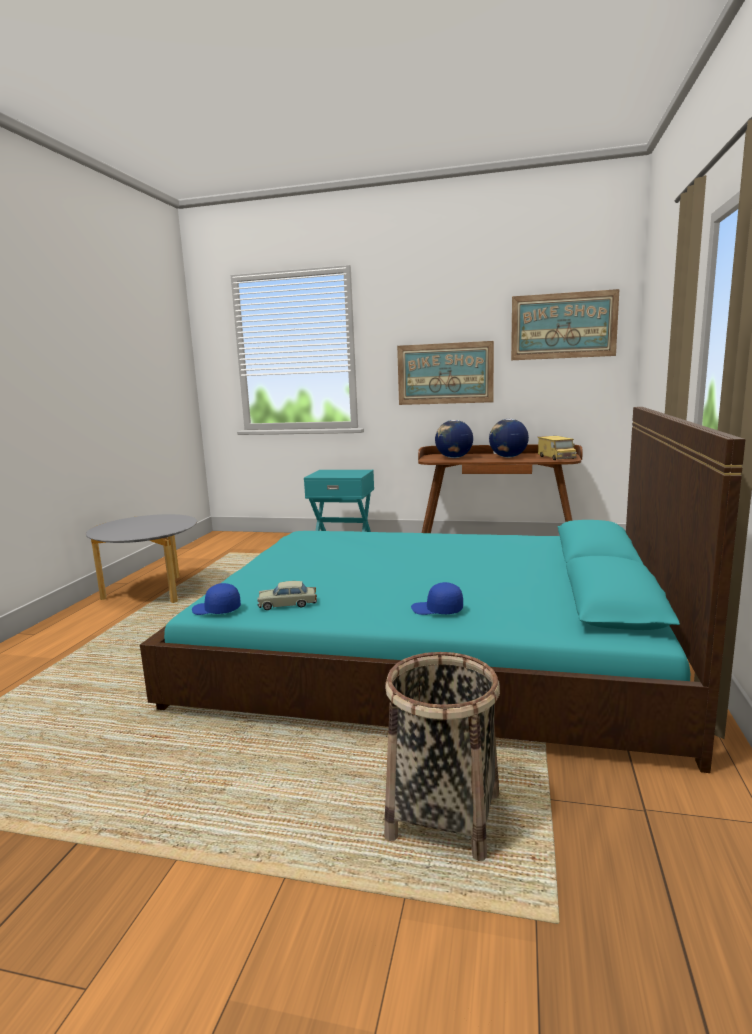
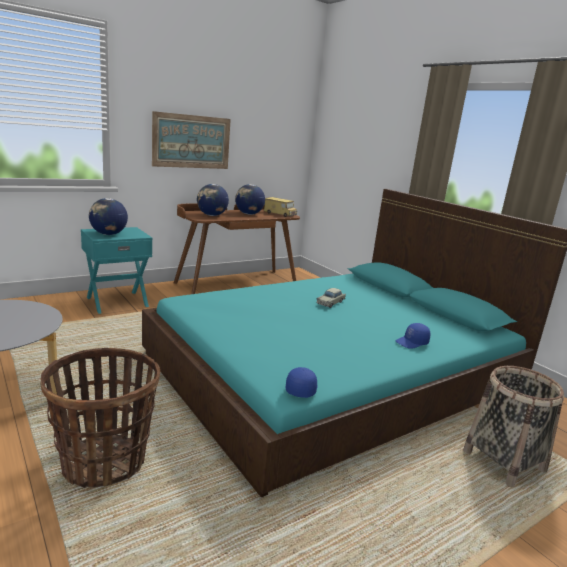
camera: 50 degrees left, 5 degrees up
blue cap [192,583,241,615] -> blue cap turned 135 degrees clockwise [286,367,318,398]
beige toy car [257,581,317,610] -> beige toy car moved to [316,288,346,308]
picture [511,289,619,360] -> none
none -> basket [40,348,160,488]
none -> globe [89,198,128,235]

